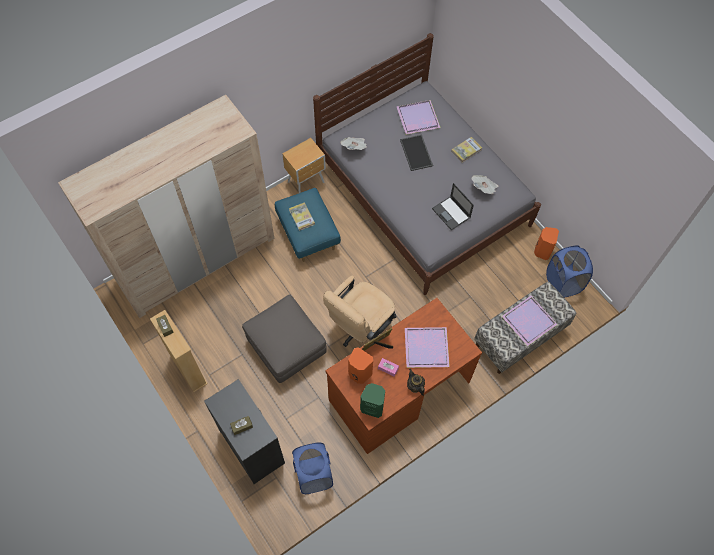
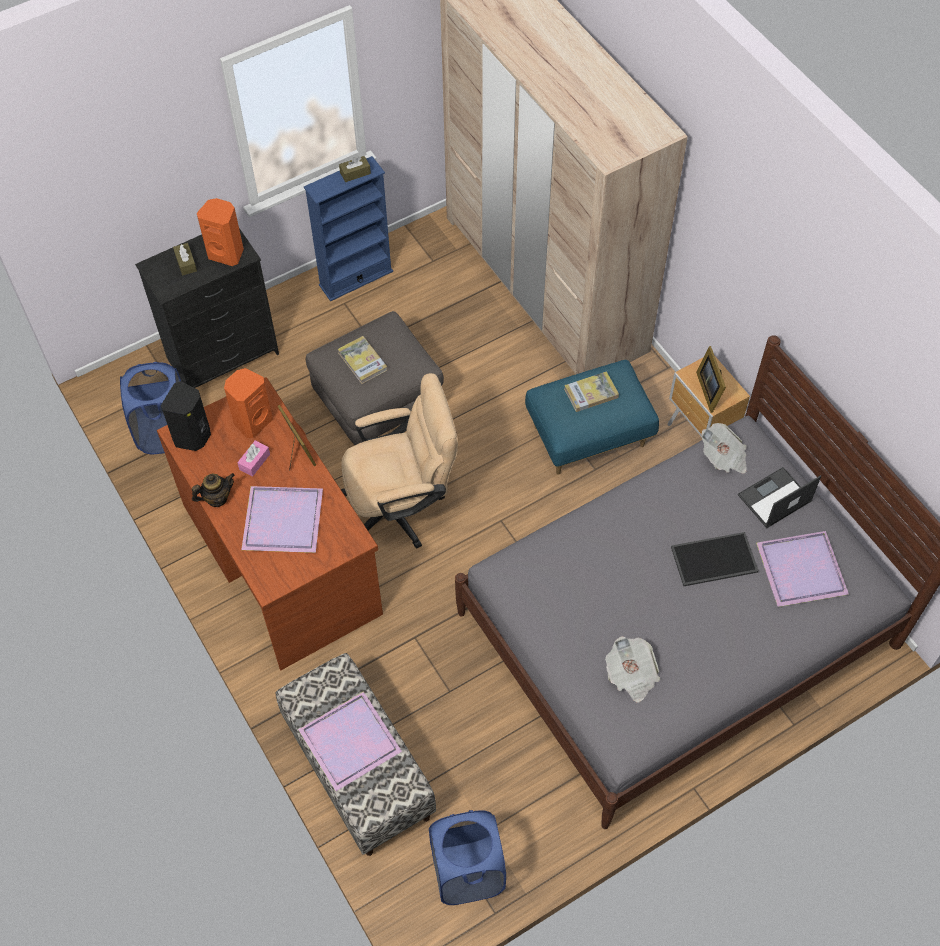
camera: 95 degrees right, 5 degrees down
beige bookcase [150,310,208,392] -> blue bookcase [304,156,393,301]
beige office chair [323,276,397,347] -> beige office chair turned 120 degrees clockwise [341,373,458,549]
green speaker [360,383,385,418] -> black speaker [161,381,211,451]
laptop [432,183,474,231] -> laptop moved to [738,467,821,528]
book [451,137,482,163] -> book moved to [338,336,387,384]
orange speaker [534,227,559,260] -> orange speaker moved to [197,198,244,266]
none -> picture frame [696,346,726,413]

